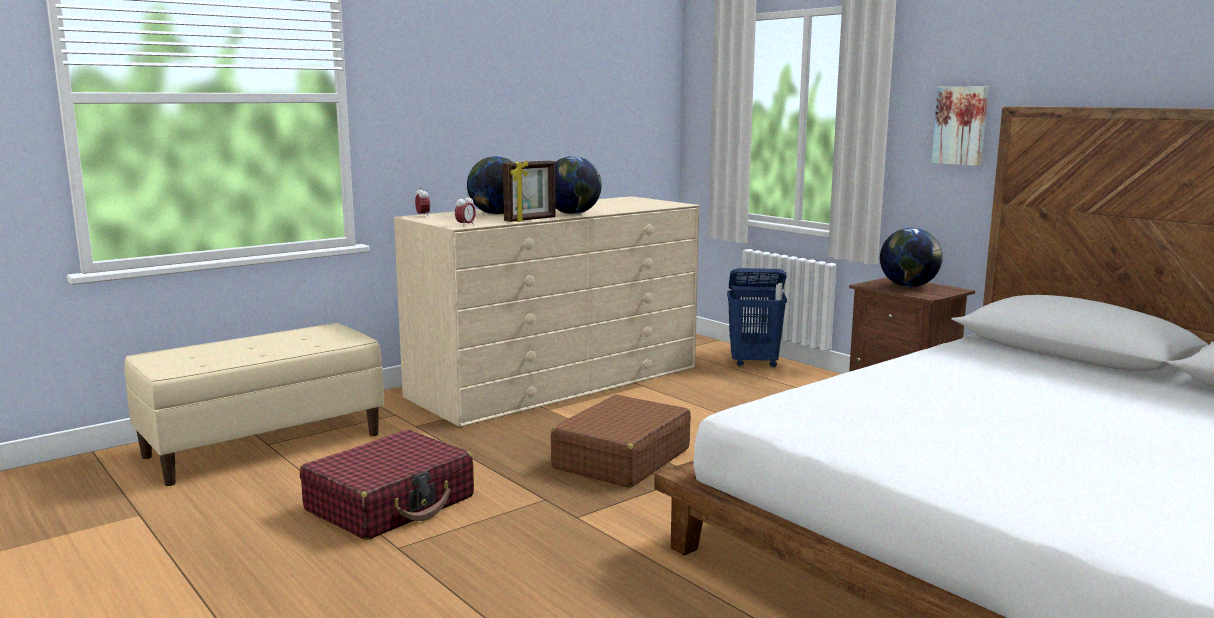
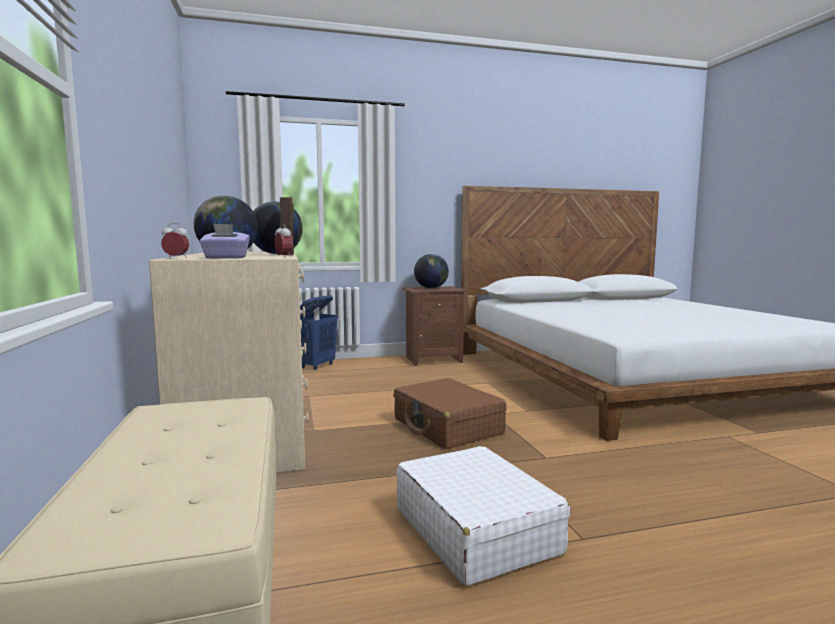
camera: 65 degrees left, 5 degrees down
red suitcase [300,430,474,540] -> white suitcase [396,446,571,586]
picture [932,87,989,166] -> none
none -> purple tissue box [199,224,250,259]

